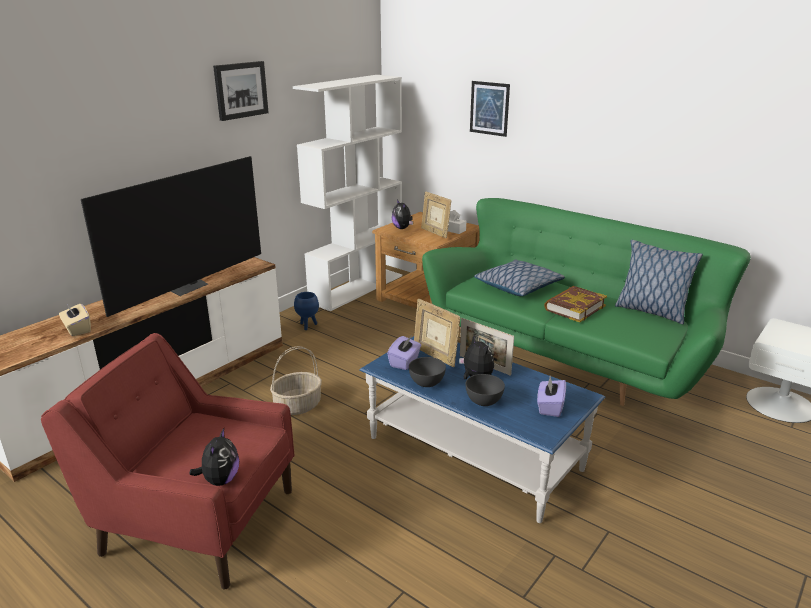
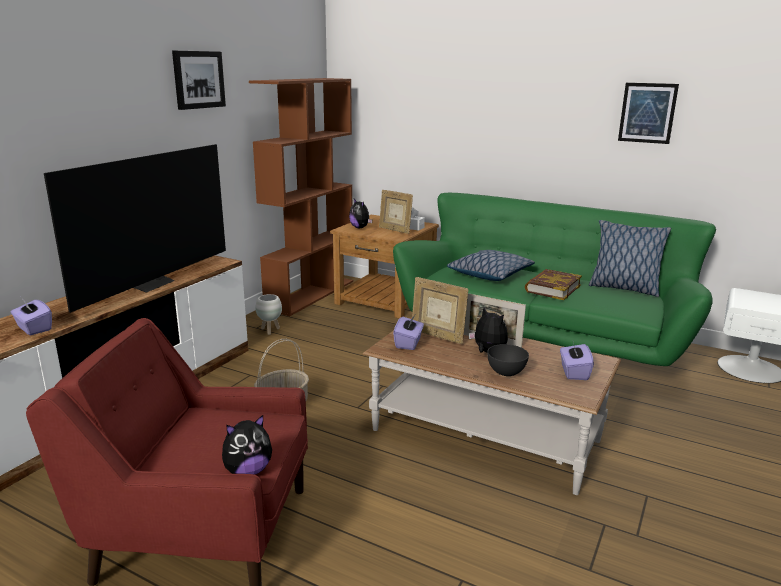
camera: 10 degrees left, 5 degrees down
beige tissue box [59,304,91,336] -> purple tissue box [11,299,52,335]
plush toy [190,428,239,486] -> plush toy turned 60 degrees clockwise [222,415,272,475]
white bookcase [293,75,402,311] -> brown bookcase [249,78,353,316]
blue planter [294,292,319,330] -> white planter [255,294,282,335]
blue coffee table [360,336,605,523] -> brown coffee table [363,317,621,495]
grey bowl [409,357,446,387] -> none
picture [470,81,510,137] -> picture moved to [618,83,679,144]

